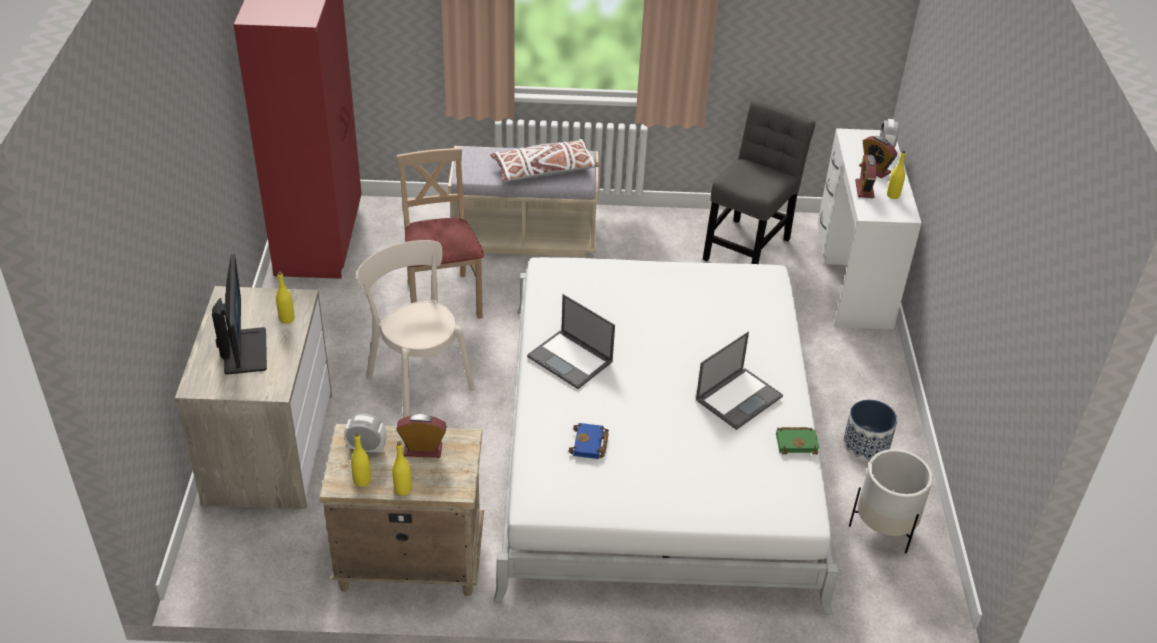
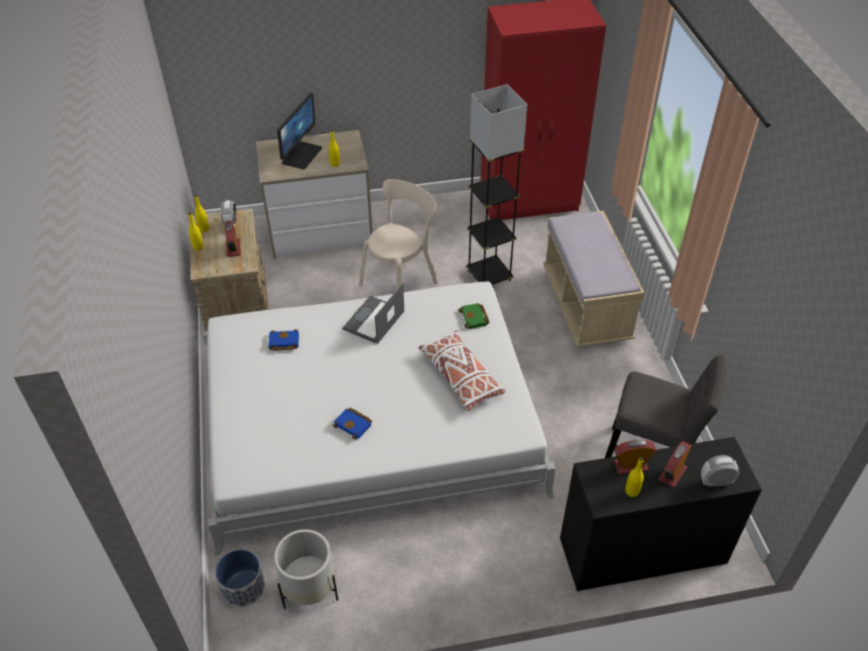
camera: 80 degrees right, 5 degrees up
monitor [212,254,267,375] -> monitor turned 45 degrees counterclockwise [277,93,322,169]
beige chair [397,148,484,319] -> grey floor lamp [466,85,527,285]
white pillow [490,139,600,182] -> white pillow moved to [418,331,505,411]
laptop [696,332,783,430] -> blue book [333,408,372,440]
green book [776,427,819,455] -> green book moved to [458,303,490,329]
white desk [818,128,922,329] -> black desk [560,437,762,591]
planter [843,399,898,461] -> planter moved to [215,549,265,607]

